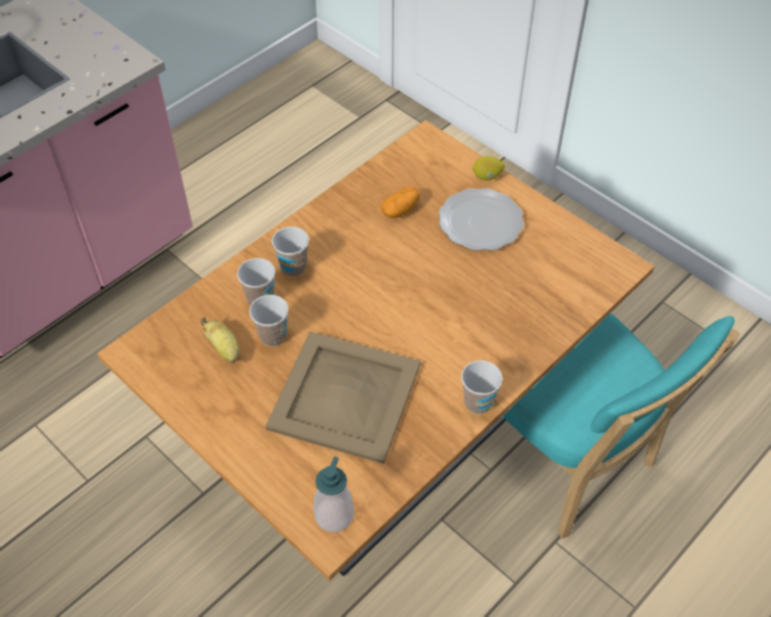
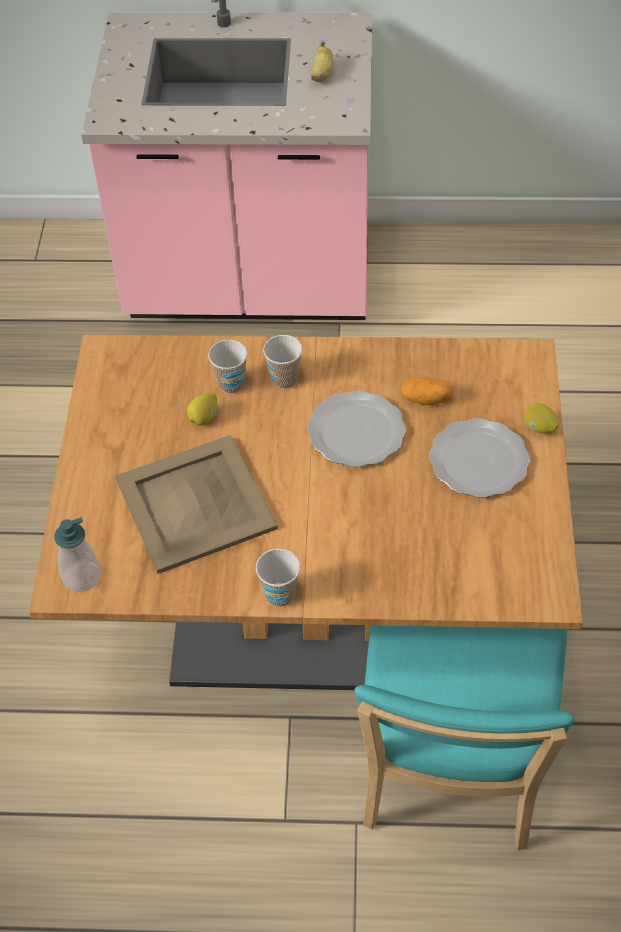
camera: 50 degrees right, 0 degrees up
banana [201,317,240,363] -> banana moved to [310,41,334,82]
cup [249,295,289,347] -> lemon [187,393,218,426]
none -> plate [307,391,406,467]

